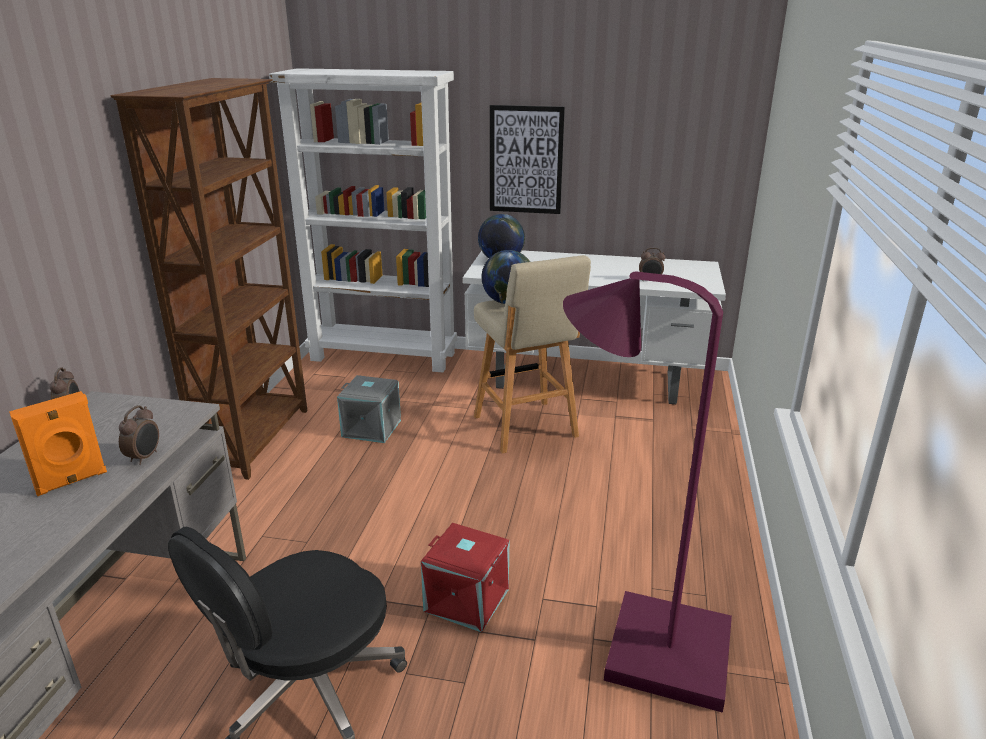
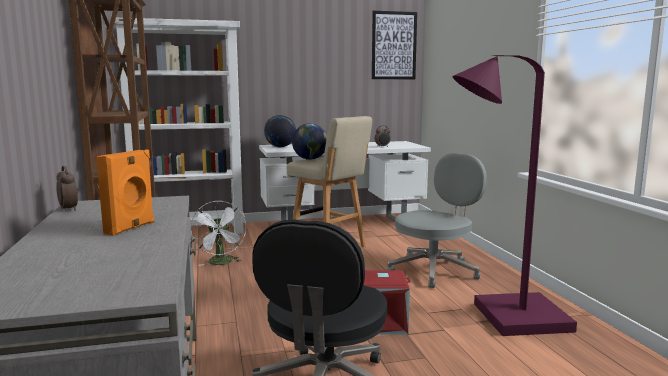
camera: 25 degrees left, 15 degrees down
alarm clock [119,405,159,465] -> none
grey storage box [337,375,401,443] -> white fan [191,200,246,266]
picture [490,105,565,214] -> picture moved to [372,11,417,79]
none -> grey office chair [387,153,487,288]

